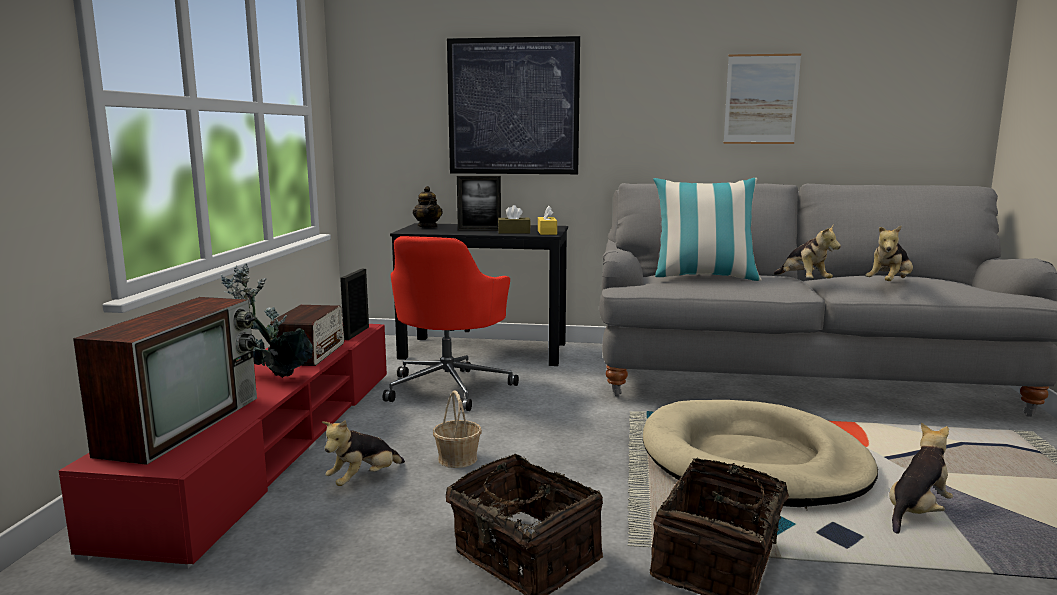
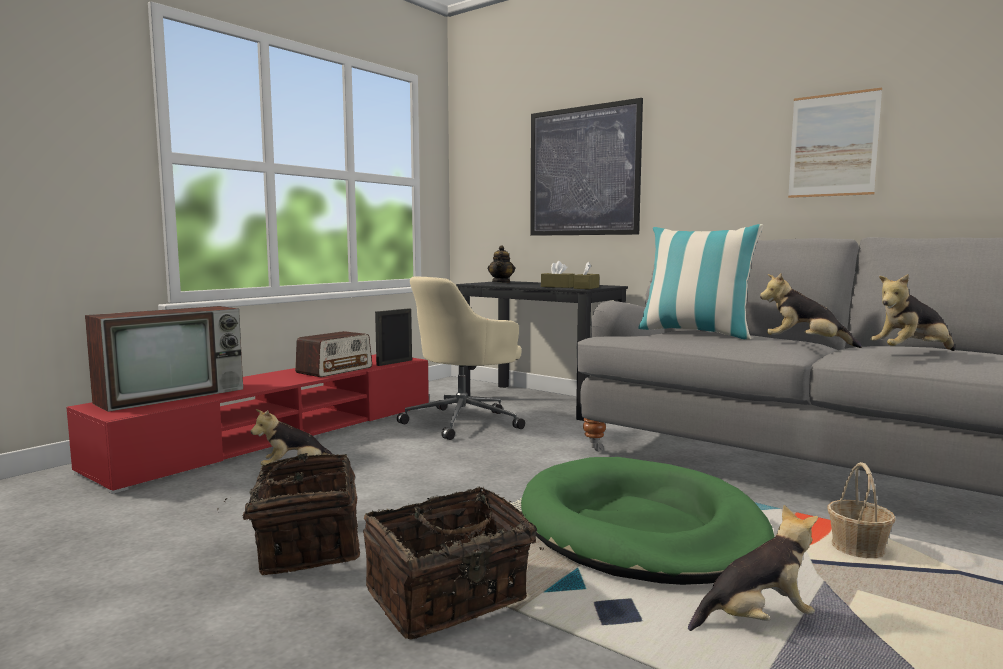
camera: 30 degrees right, 5 degrees down
potted plant [221,264,313,378] -> none
red office chair [383,236,519,411] -> beige office chair [397,277,525,440]
basket [433,390,482,468] -> basket moved to [827,462,896,558]
picture frame [457,176,501,231] -> none
yellow tissue box [538,206,557,235] -> brown tissue box [574,261,599,289]
beige dog bed [643,400,878,507] -> green dog bed [521,457,775,585]
plush toy [774,225,841,279] -> plush toy turned 105 degrees clockwise [760,273,862,348]

